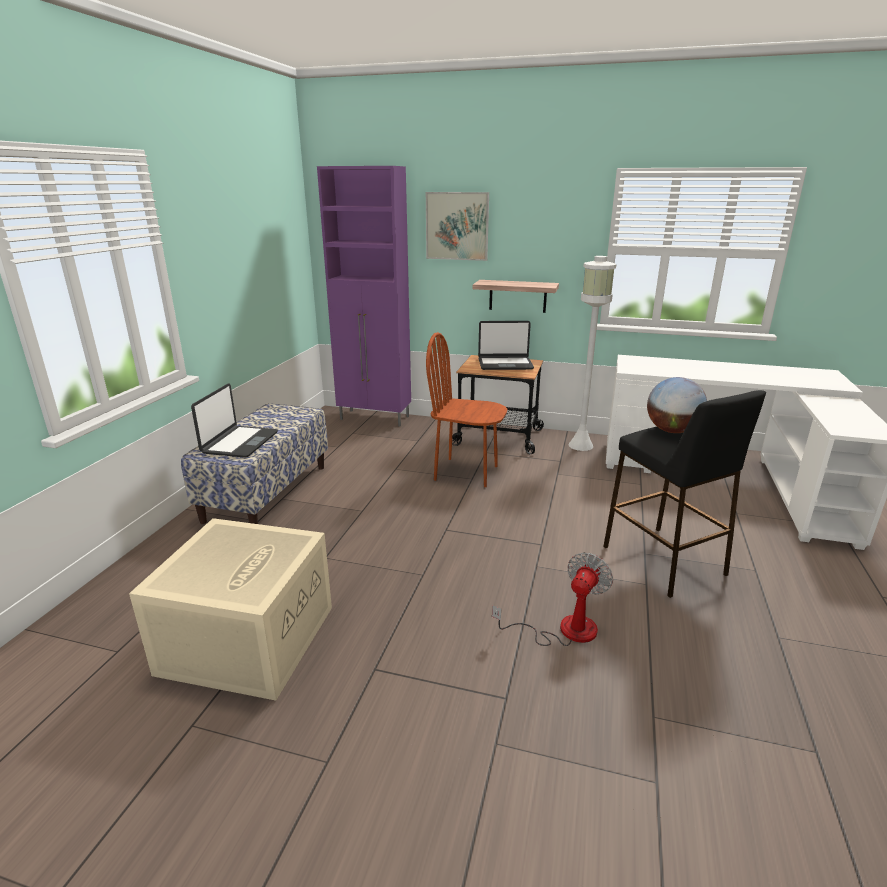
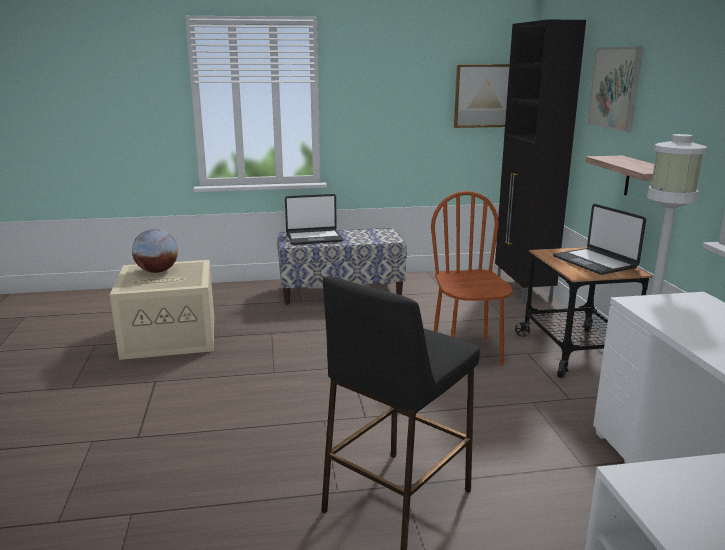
camera: 65 degrees right, 5 degrees down
purple cabinet [317,166,411,426] -> black cabinet [495,19,586,304]
fan [492,553,613,646] -> none
globe [647,377,707,433] -> globe moved to [132,229,178,273]
none -> picture [454,64,510,128]

